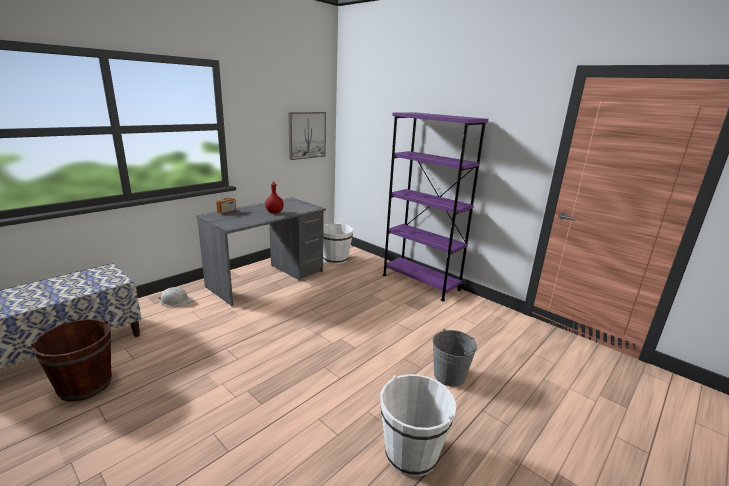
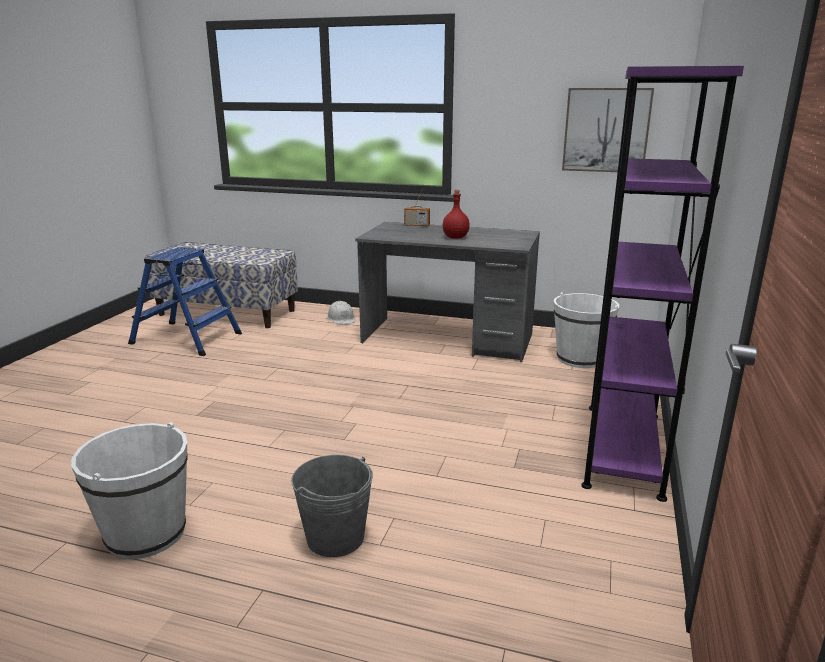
camera: 65 degrees right, 0 degrees up
brown bucket [31,319,112,402] -> blue step ladder [128,247,242,356]

